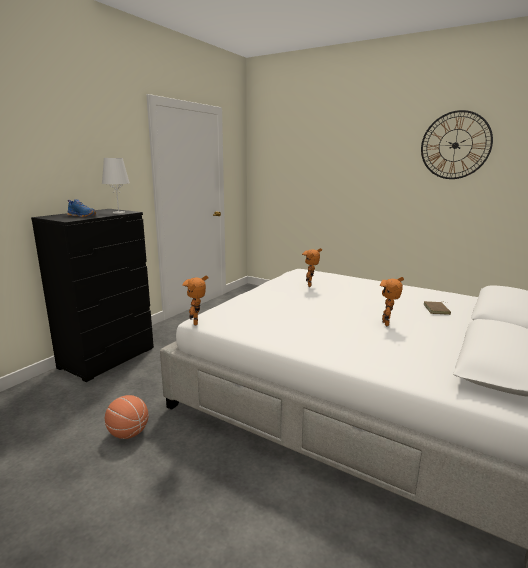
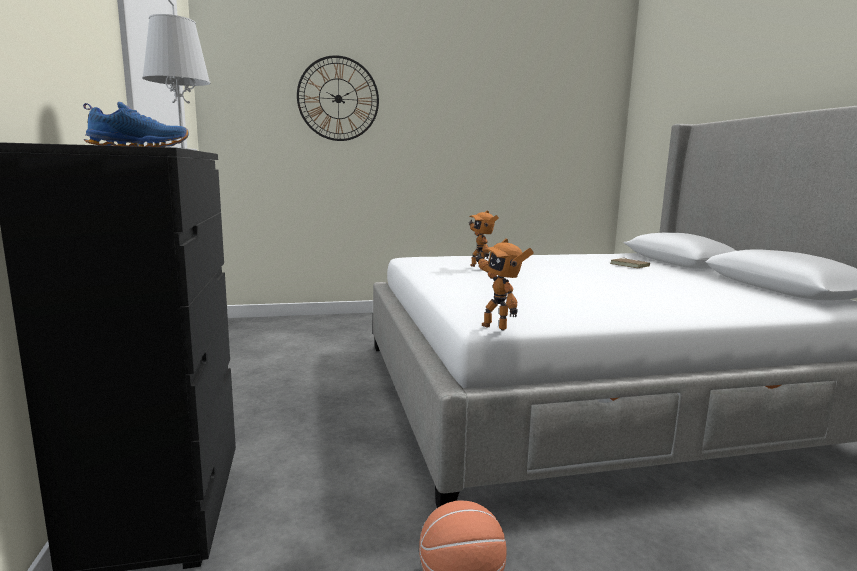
camera: 45 degrees left, 5 degrees down
toy robot [380,277,404,326] -> none
wall clock [421,110,493,179] -> wall clock moved to [297,55,379,141]

